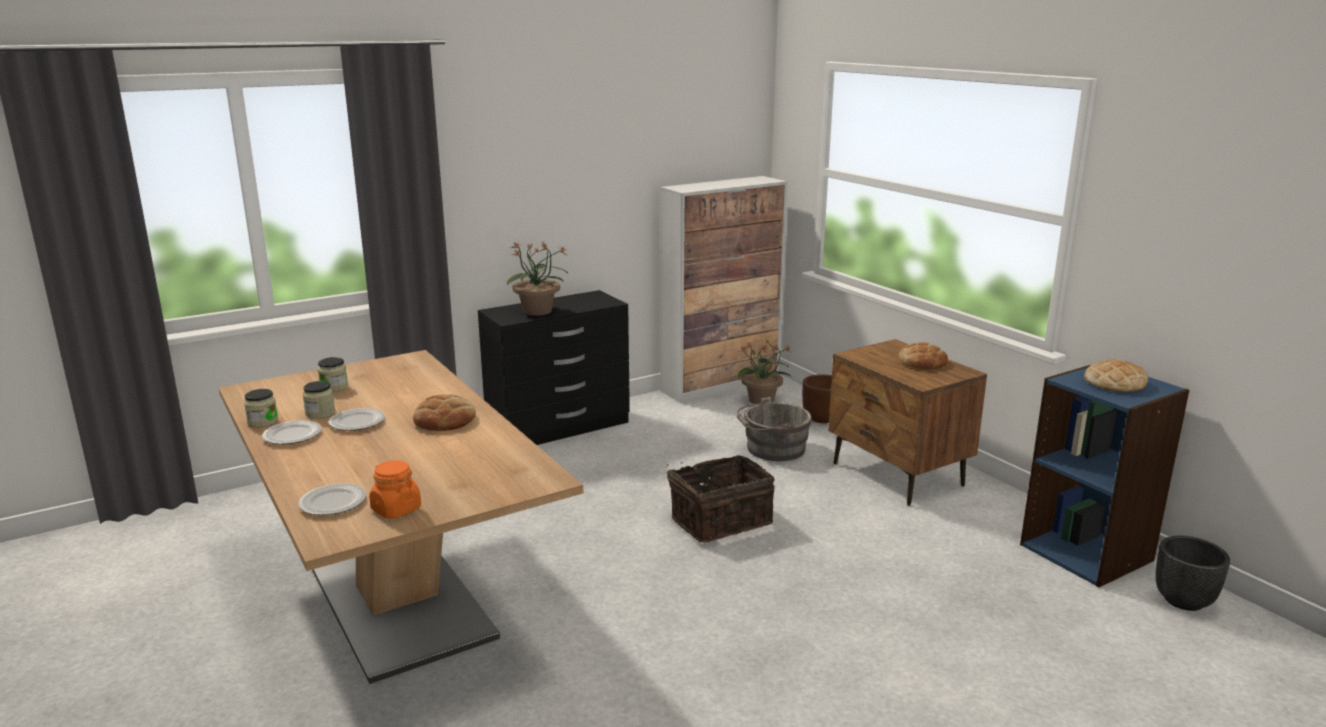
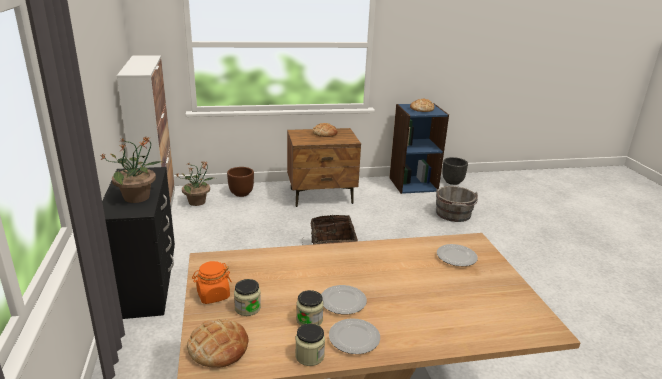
camera: 70 degrees left, 5 degrees up
plate [299,483,366,515] -> plate moved to [437,244,478,266]
orange jar [369,460,421,519] -> orange jar moved to [192,261,232,304]
bread [413,394,476,431] -> bread moved to [187,319,249,368]
grey bucket [737,397,812,461] -> grey bucket moved to [436,186,478,222]

